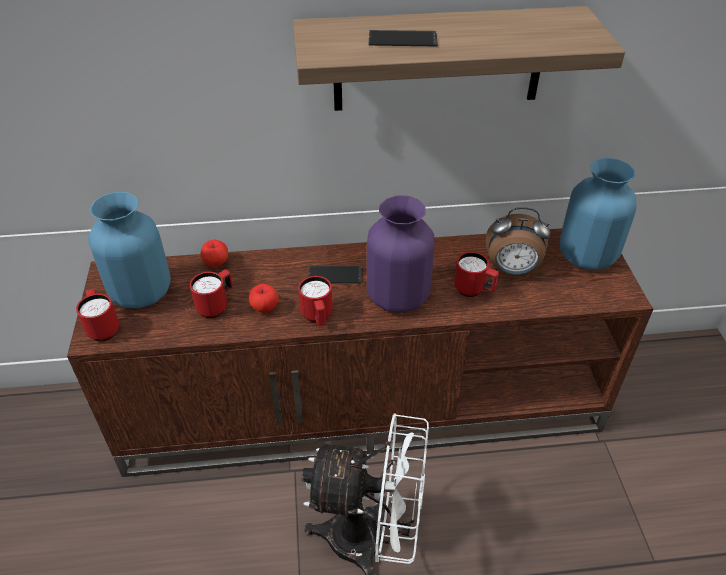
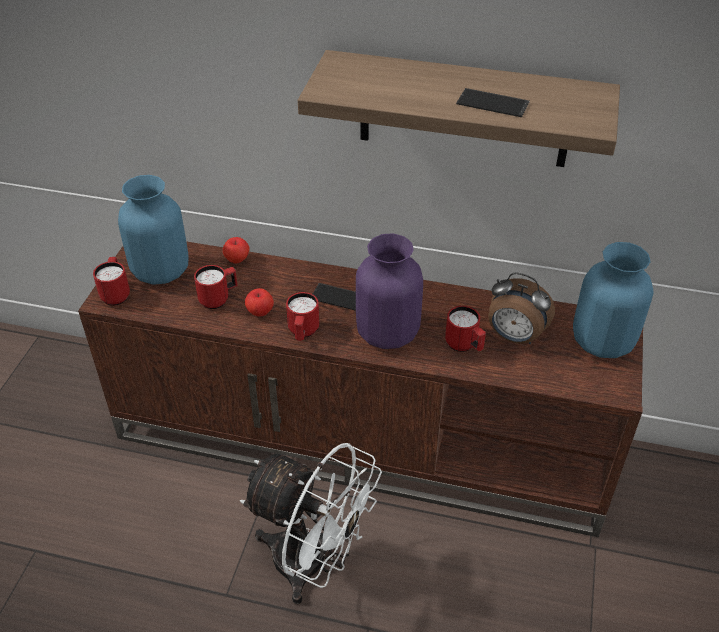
camera: 20 degrees right, 0 degrees up
phone [369,30,438,47] -> phone moved to [456,88,530,117]

